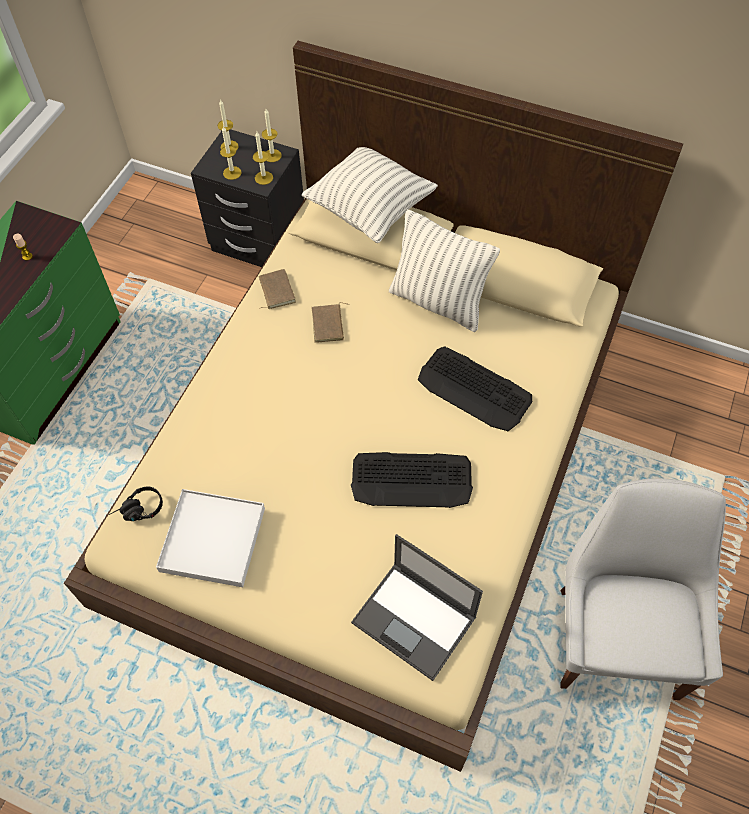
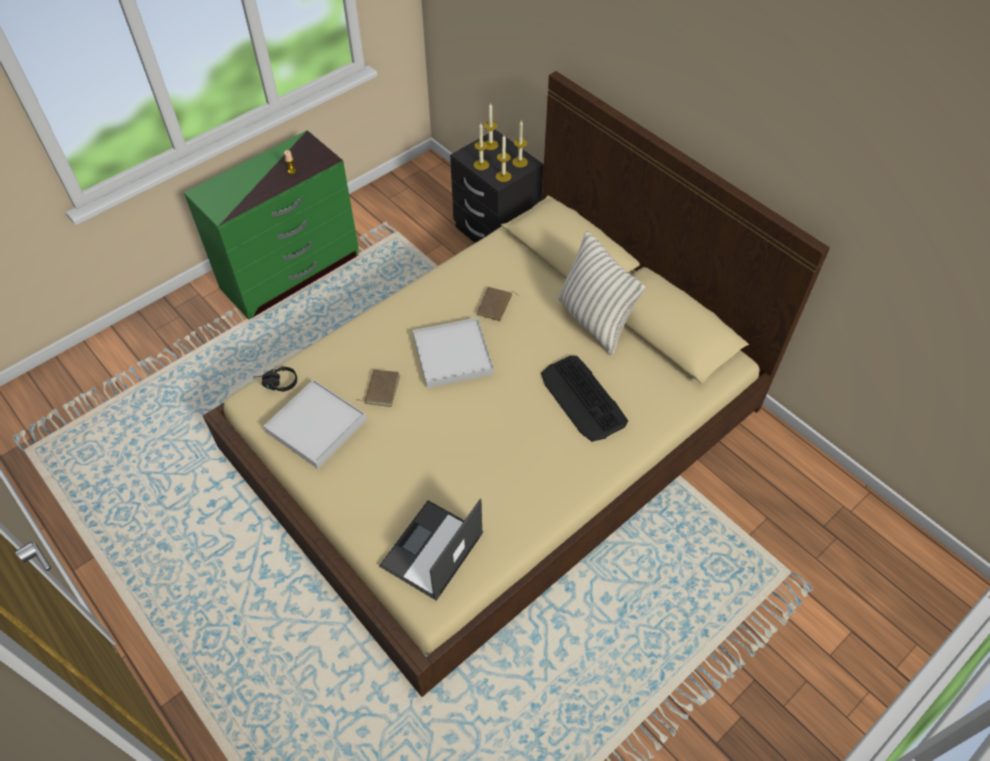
camera: 25 degrees right, 5 degrees down
brown book [258,269,296,309] -> brown book moved to [357,370,400,407]
pillow [302,147,438,243] -> none
keyboard [351,452,473,508] -> none
laptop [351,534,483,681] -> laptop turned 60 degrees clockwise [379,499,483,601]
white chair [560,478,726,700] -> none
none -> white tray [413,318,494,388]

